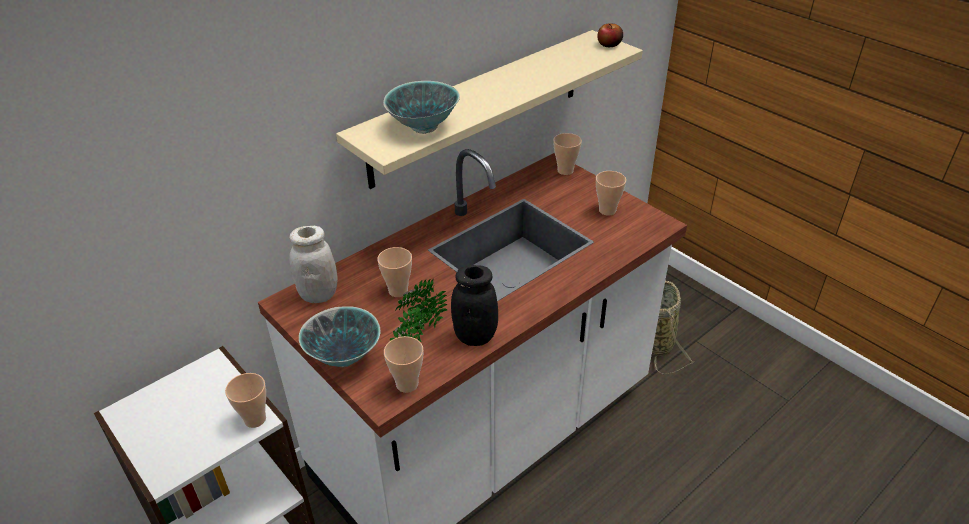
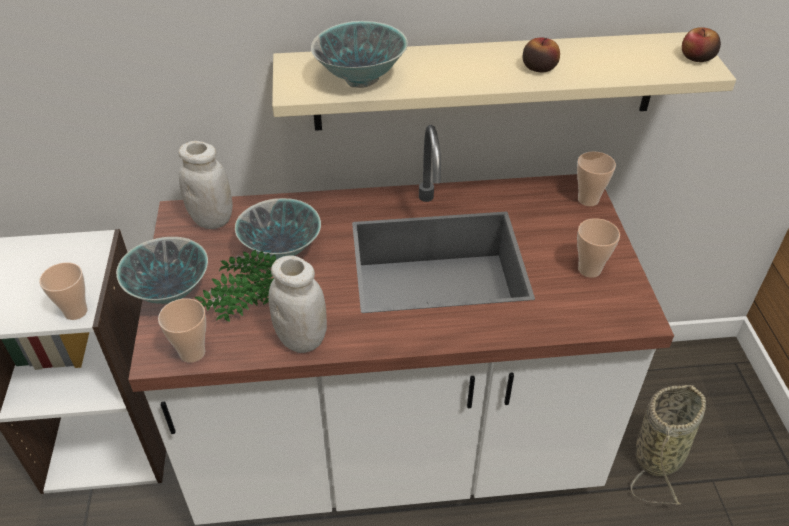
camera: 35 degrees right, 5 degrees up
cup [377,247,412,297] -> bowl [235,198,321,261]
black jar [451,265,498,346] -> white jar [269,255,327,353]
none -> apple [523,37,560,72]

